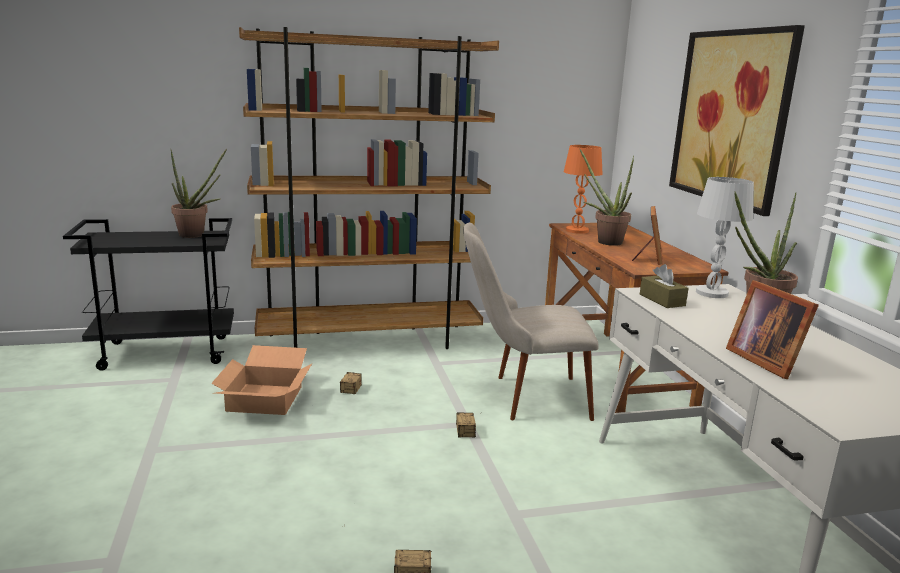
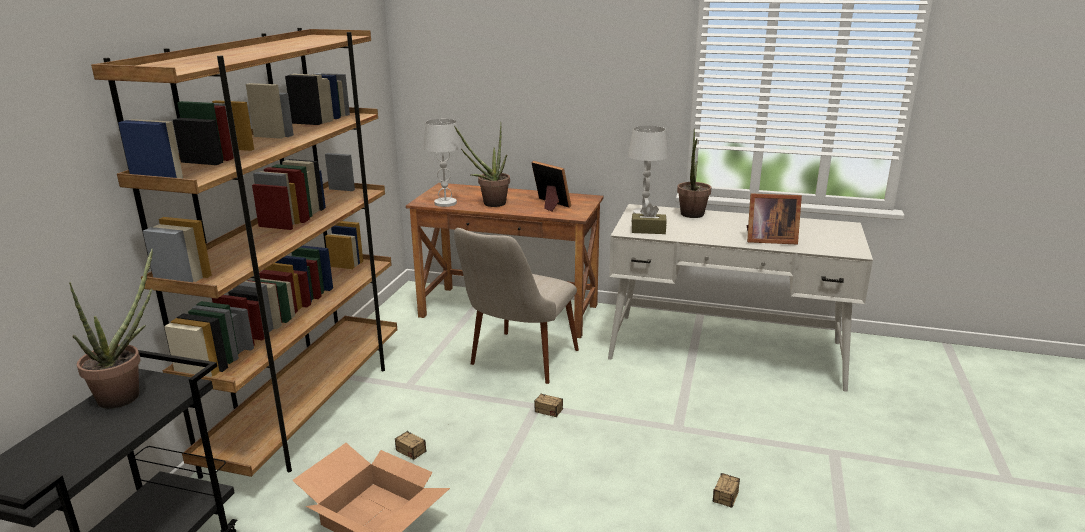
camera: 60 degrees left, 5 degrees up
orange table lamp [564,145,603,234] -> white table lamp [423,119,461,207]
picture [669,25,805,216] -> none

